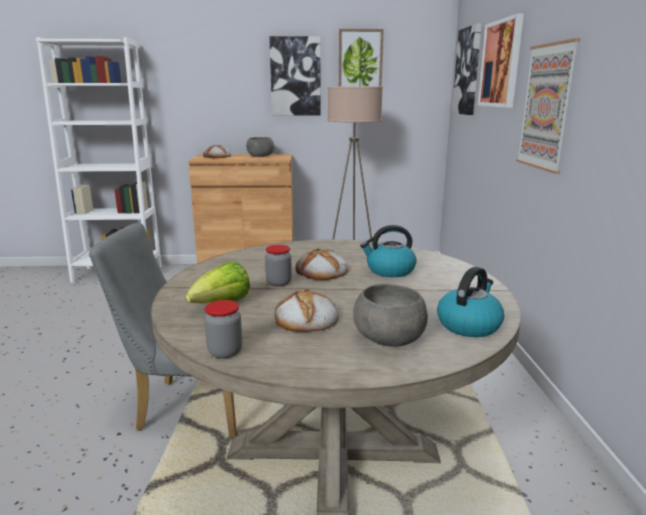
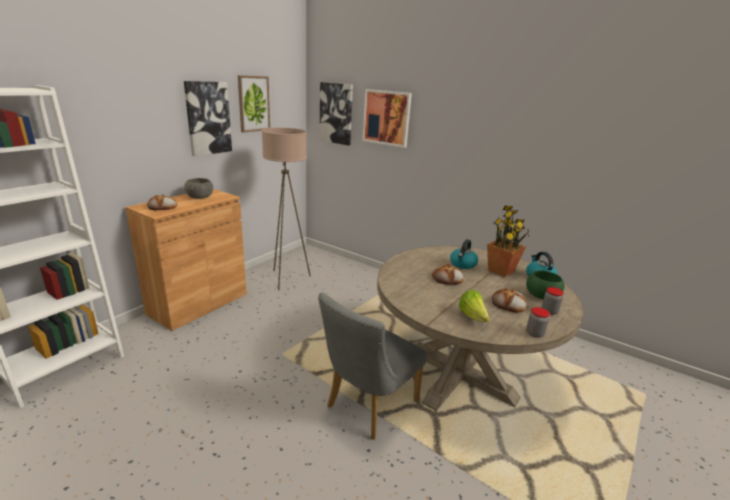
camera: 55 degrees left, 5 degrees up
jar [265,245,292,287] -> jar moved to [542,287,564,315]
grey bowl [353,284,428,347] -> green bowl [526,271,565,299]
picture [516,38,580,174] -> none
none -> potted plant [487,206,529,277]

